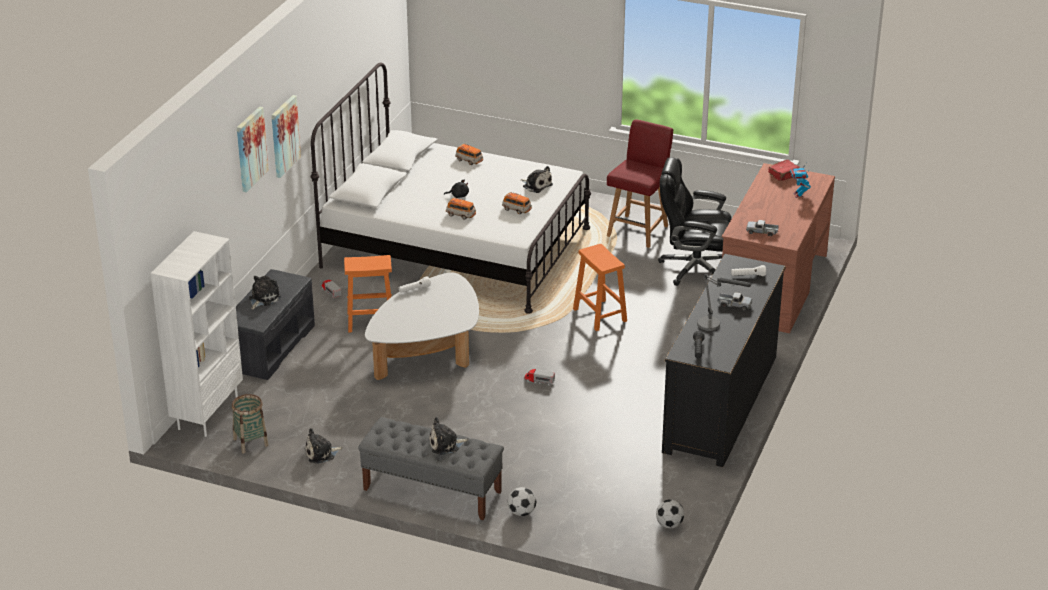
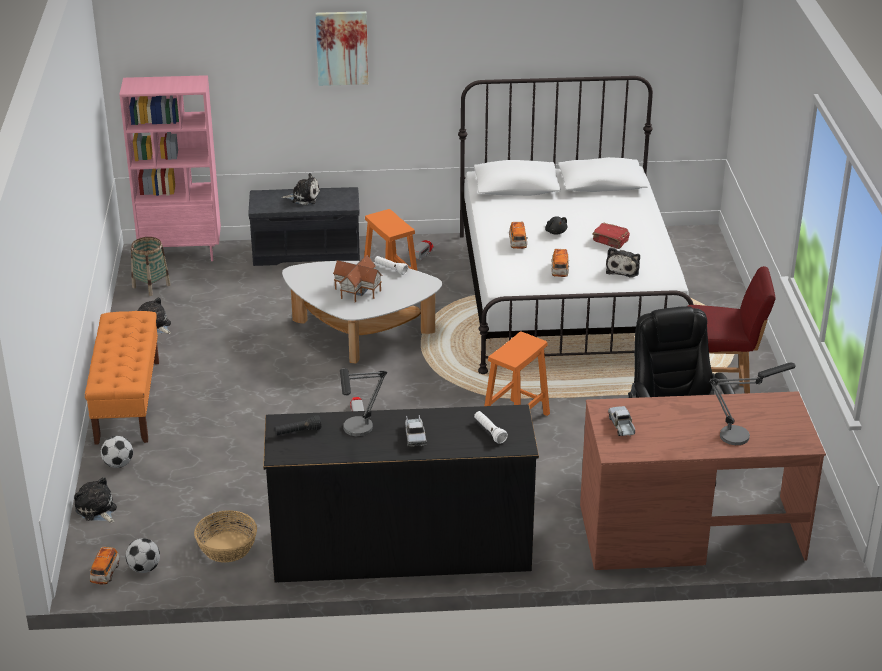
camera: 65 degrees right, 0 degrees up
white bookcase [151,231,243,437] -> pink bookcase [119,75,221,261]
picture [271,95,301,178] -> none
grey bench [358,417,504,520] -> orange bench [85,311,159,445]
plush toy [429,417,469,455] -> plush toy moved to [74,477,117,523]
toy car [455,143,483,165] -> toy car moved to [89,547,120,585]
red book [768,160,800,181] -> red book moved to [592,223,630,249]
toy robot [790,164,811,198] -> table lamp [709,363,796,445]
none -> basket [194,510,257,563]
none -> toy house [333,255,382,303]

